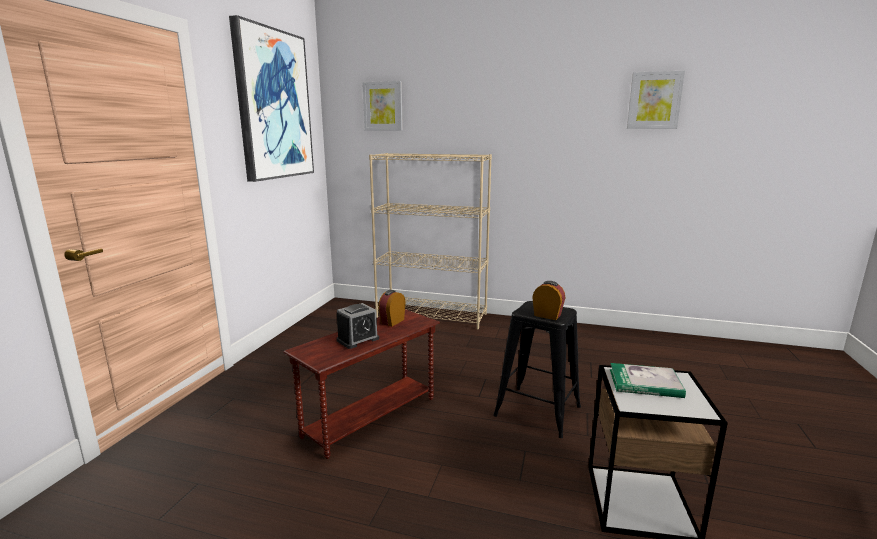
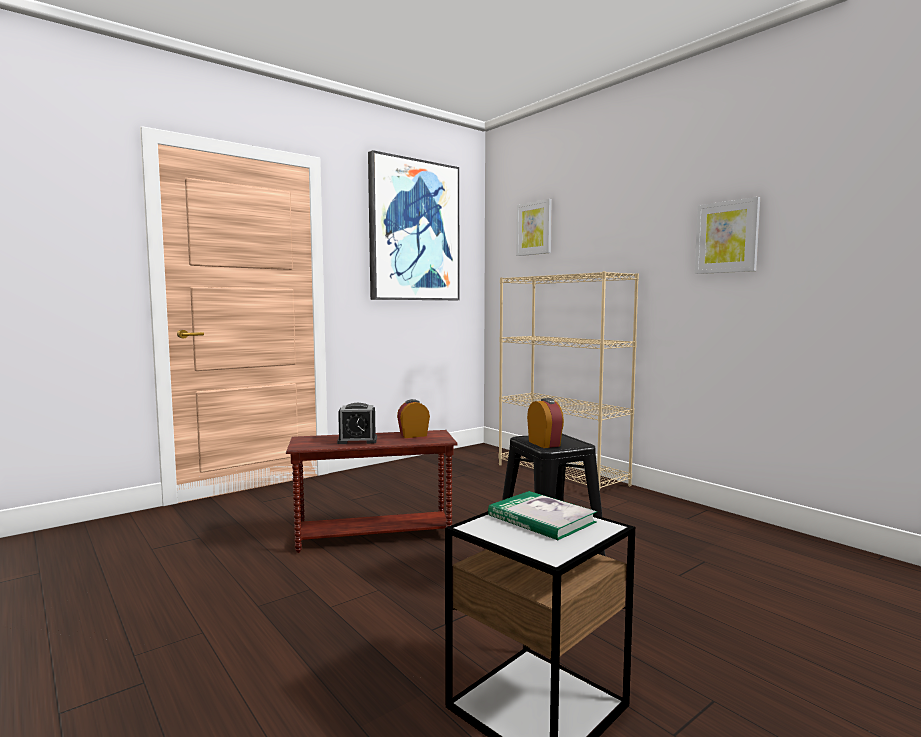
camera: 35 degrees right, 10 degrees down
picture [627,71,685,129] -> picture moved to [695,197,760,274]

